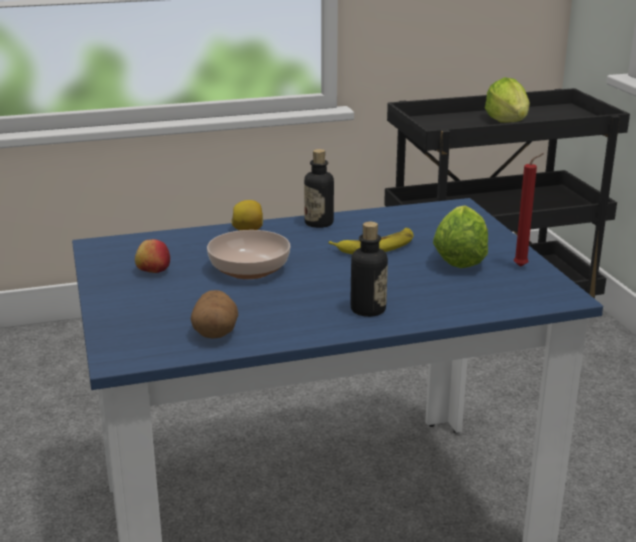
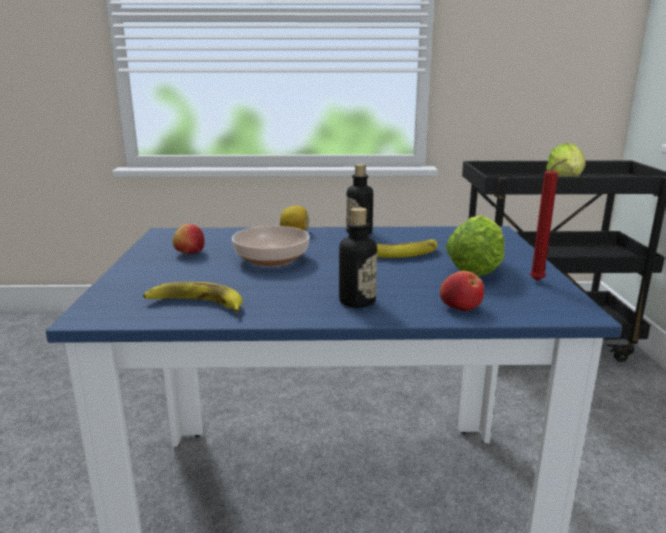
camera: 15 degrees right, 5 degrees down
potato [191,290,238,338] -> banana [143,282,243,312]
none -> apple [440,271,484,311]

